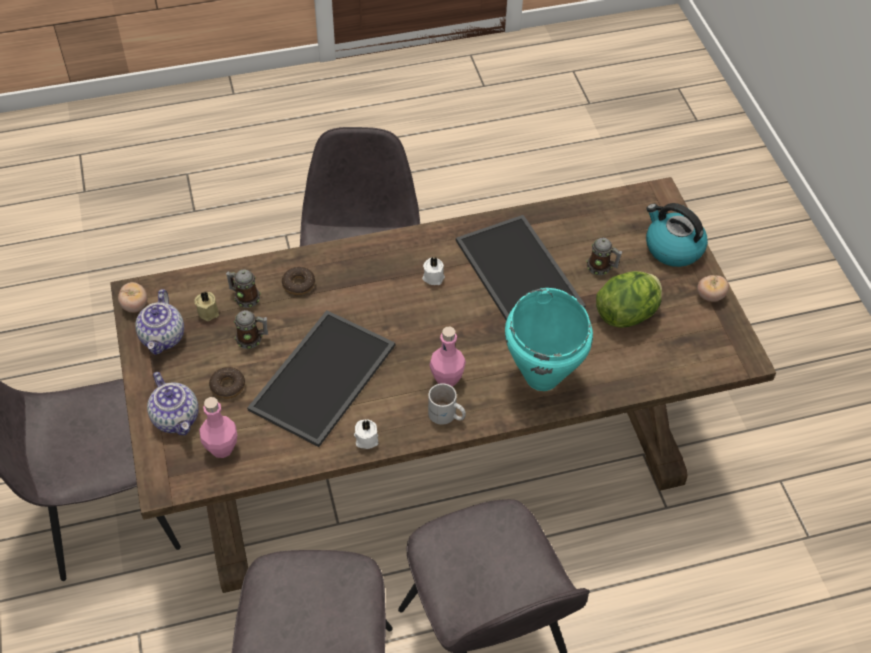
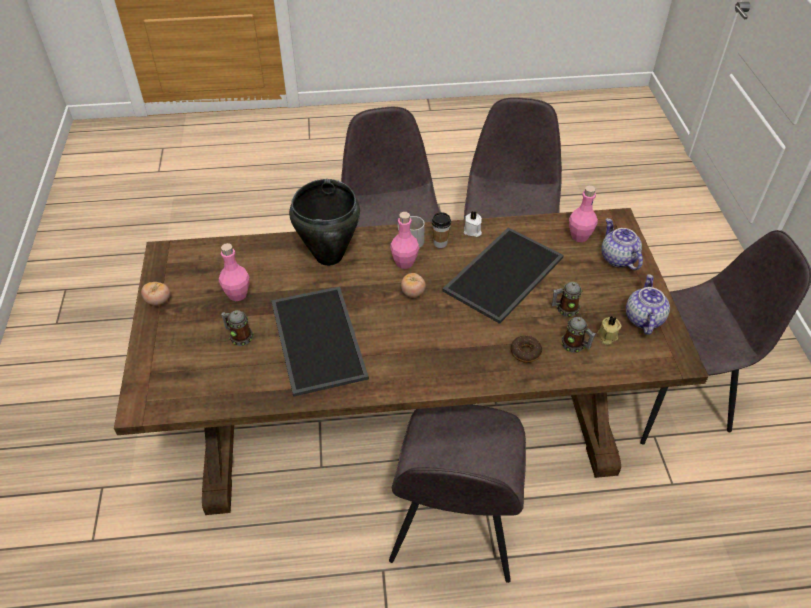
camera: 170 degrees left, 5 degrees down
tomato [118,282,147,313] -> tomato moved to [401,273,426,298]
donut [209,367,245,399] -> none
white candle [422,257,445,285] -> none
turquoise cooking pot [505,288,593,391] -> black cooking pot [289,179,360,266]
lettuce [596,271,662,328] -> pink bottle [219,243,250,301]
kettle [646,203,708,267] -> none
none -> cup [432,212,451,248]

